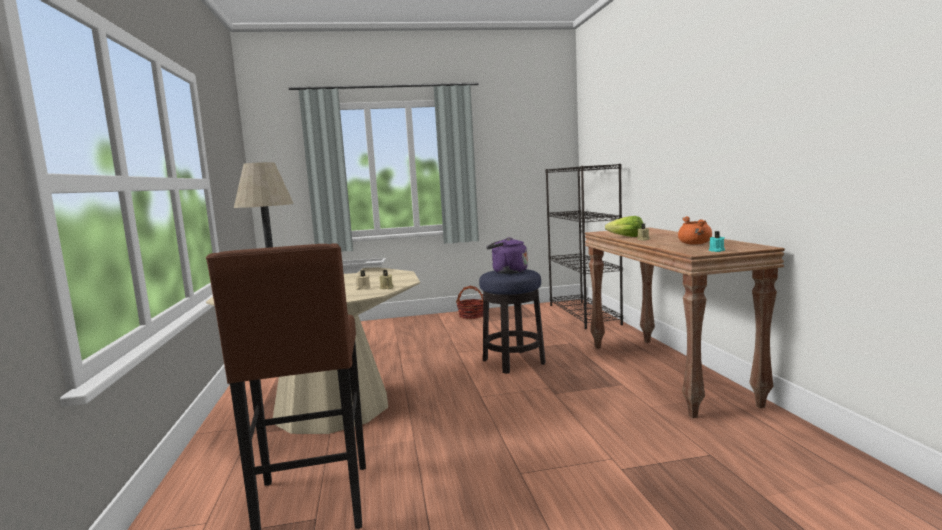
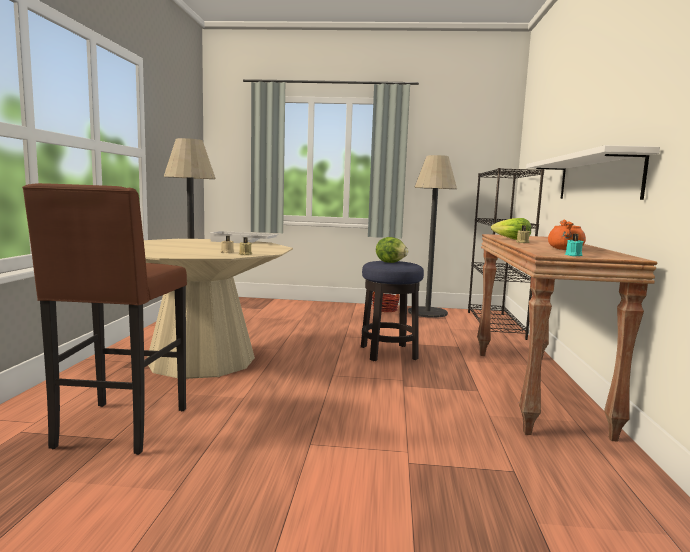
camera: 15 degrees right, 0 degrees up
purple kettle [486,237,528,274] -> lettuce [376,237,408,263]
none -> floor lamp [408,155,457,318]
none -> white shelf [526,145,660,200]

